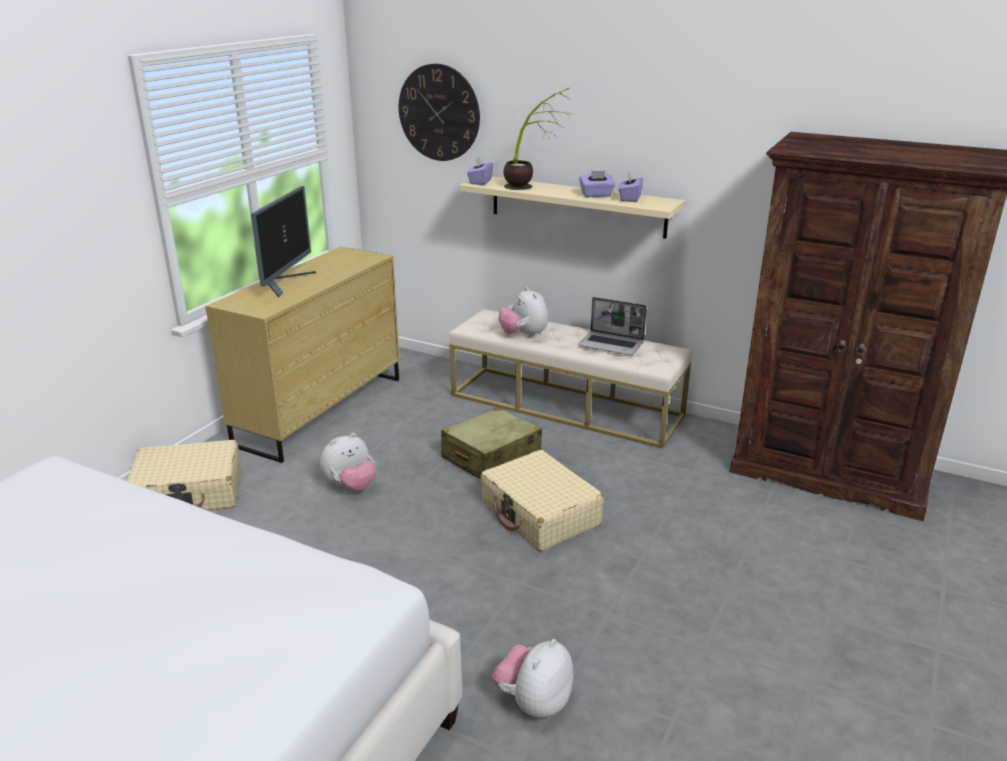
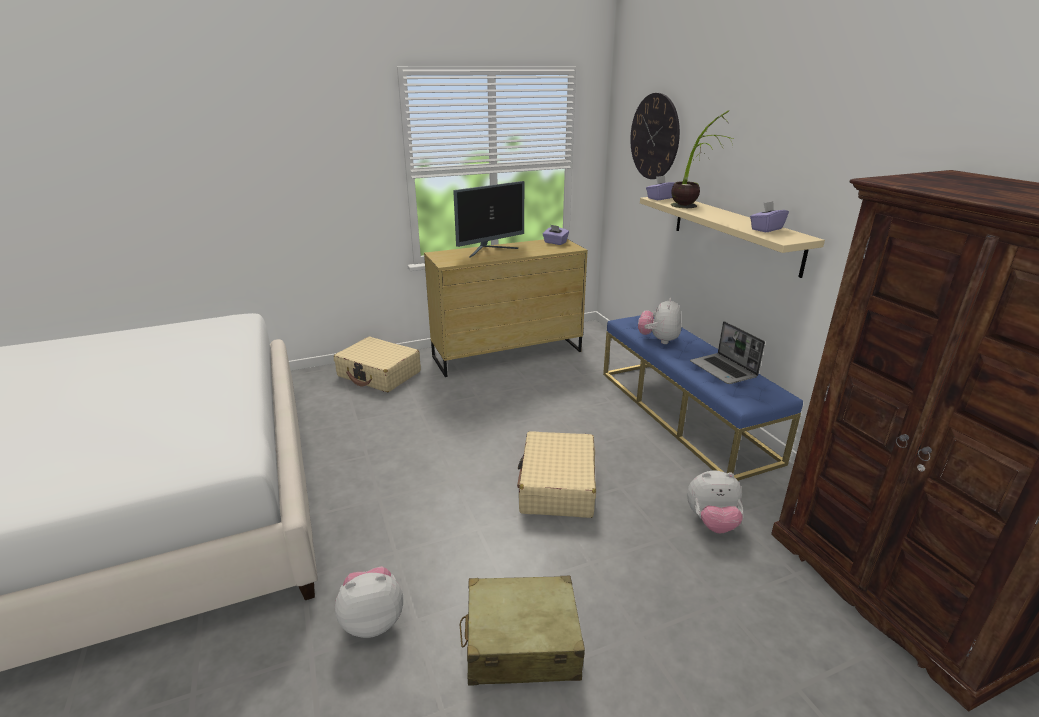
camera: 40 degrees right, 0 degrees up
plush toy [320,433,376,491] -> plush toy moved to [687,470,744,533]
beige suitcase [441,407,542,479] -> beige suitcase moved to [460,576,585,686]
beige bench [449,309,692,449] -> blue bench [603,315,803,481]
purple tissue box [579,171,615,197] -> purple tissue box moved to [542,224,569,245]

